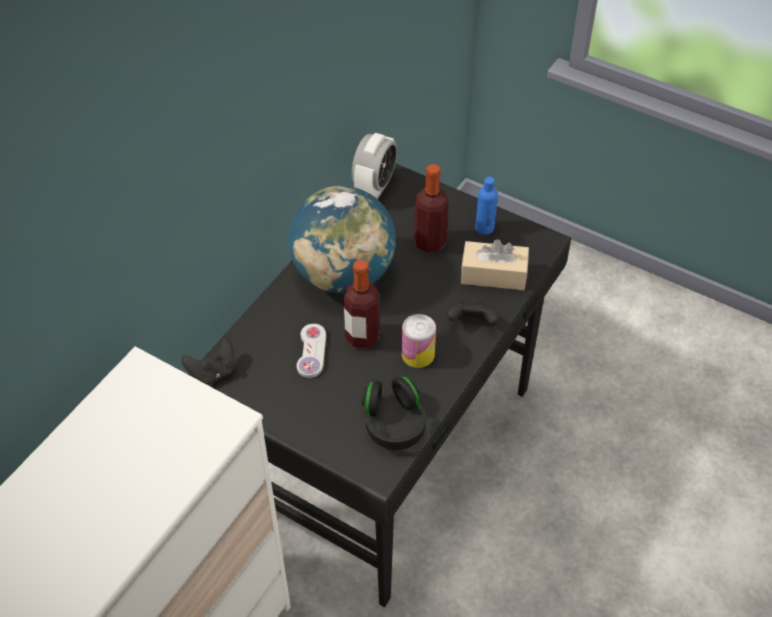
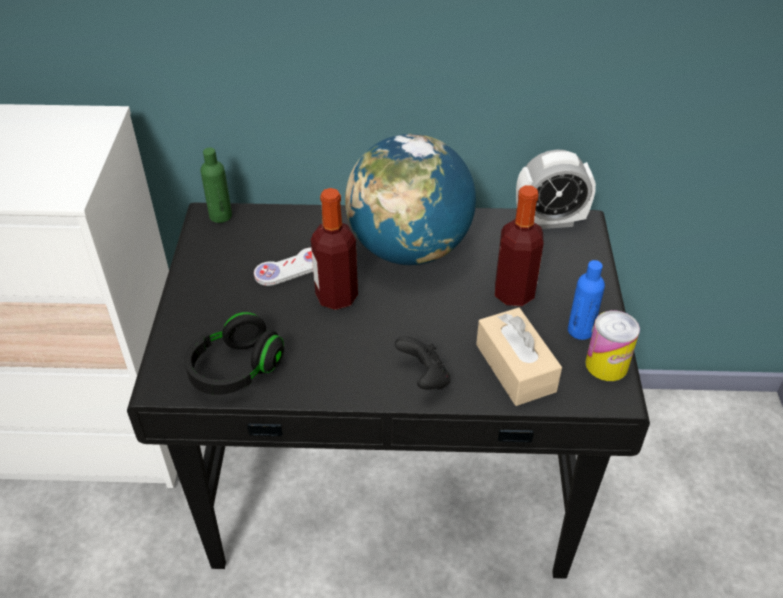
camera: 60 degrees right, 5 degrees down
black game controller [182,337,235,385] -> green bottle [201,148,232,223]
can [402,314,436,368] -> can moved to [585,311,640,381]

